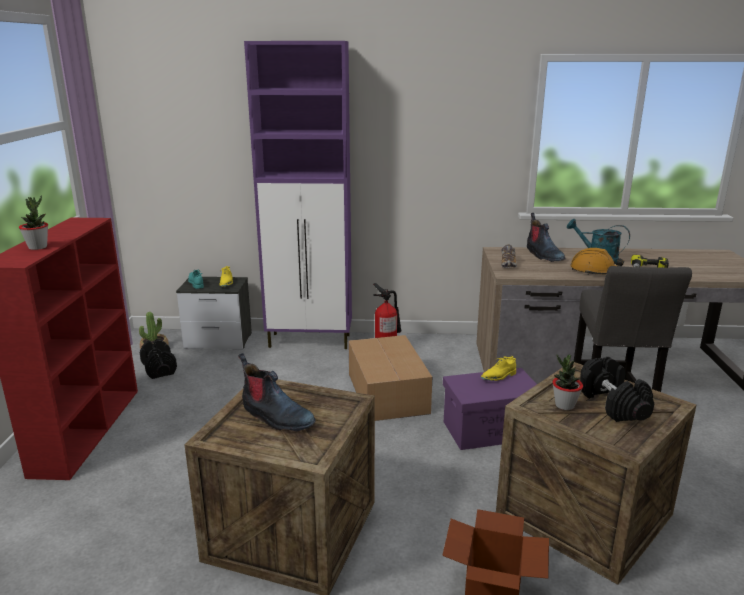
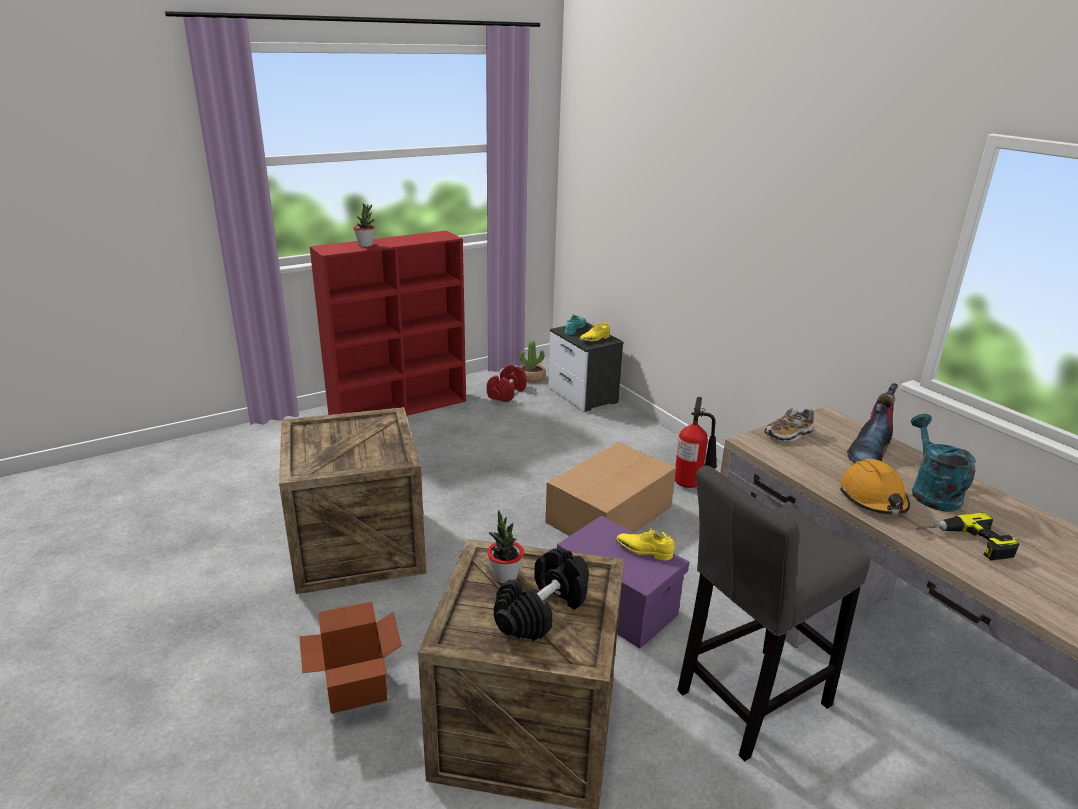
camera: 55 degrees right, 5 degrees up
black dumbbell [140,339,177,379] -> red dumbbell [487,365,527,402]
boot [238,353,316,432] -> none
purple cabinet [244,41,352,349] -> none

